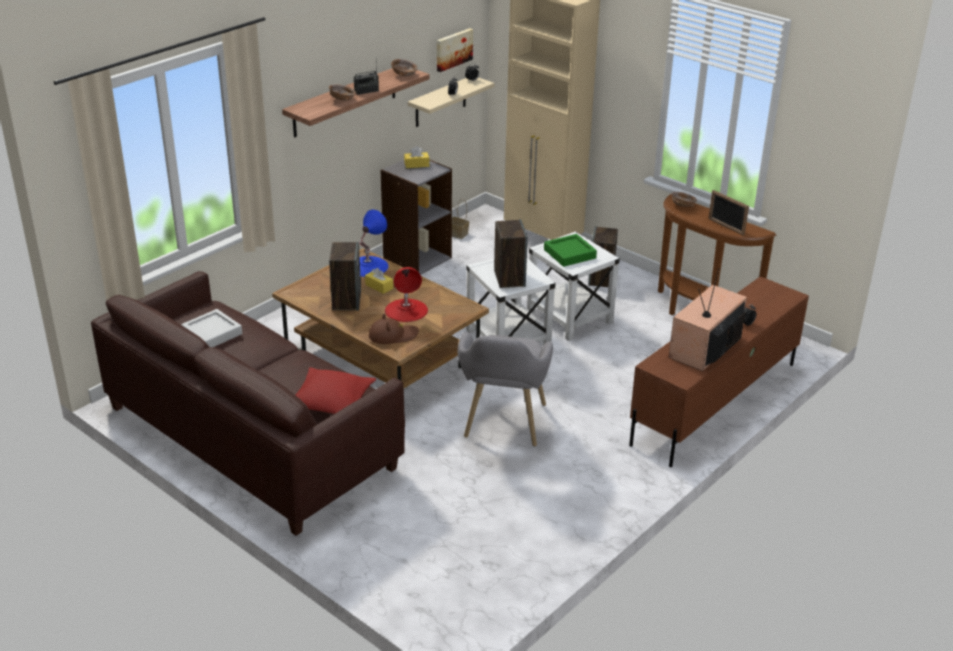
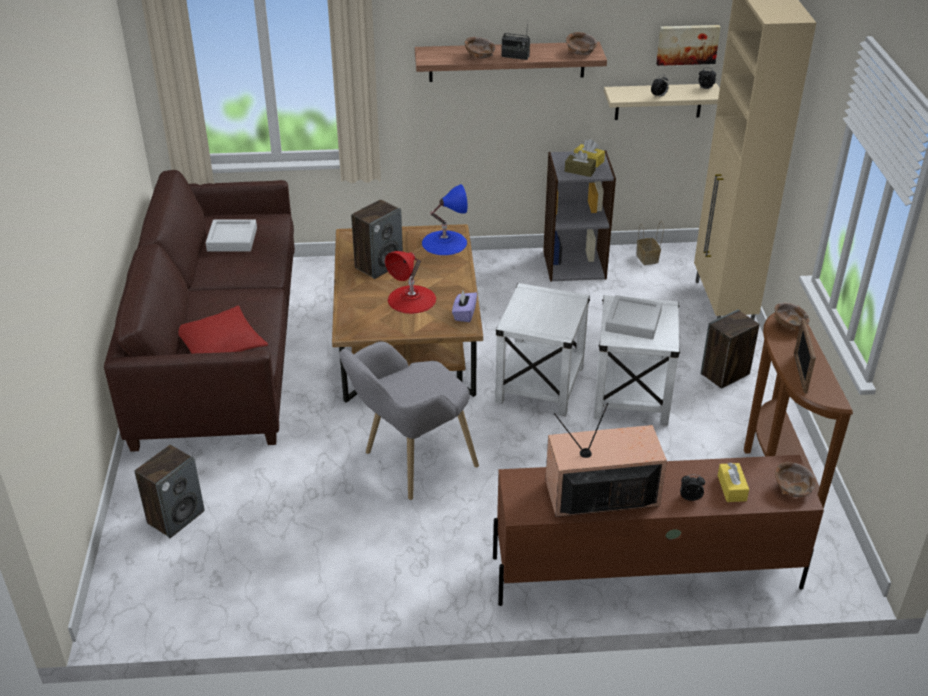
camera: 45 degrees right, 5 degrees up
yellow tissue box [365,268,393,294] -> yellow tissue box moved to [718,463,749,502]
brown hat [369,313,419,344] -> none
speaker [494,219,528,288] -> speaker moved to [134,445,205,538]
green tray [544,234,597,267] -> grey tray [605,295,662,339]
none -> purple tissue box [452,291,477,322]
none -> brown tissue box [565,150,596,177]
none -> brown bowl [775,462,816,497]

